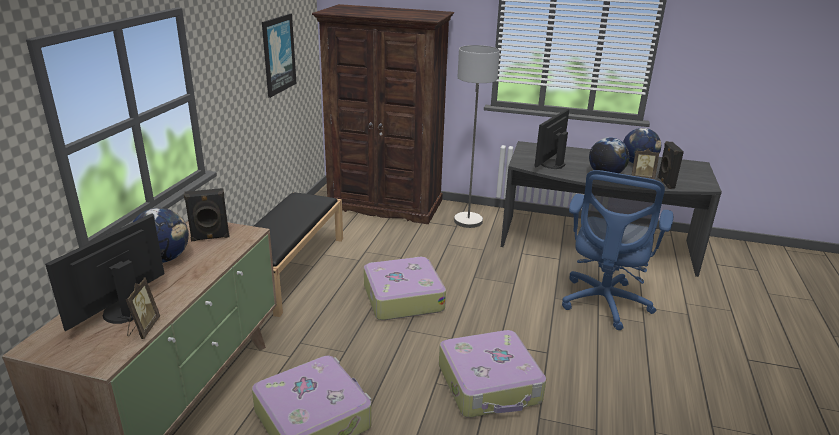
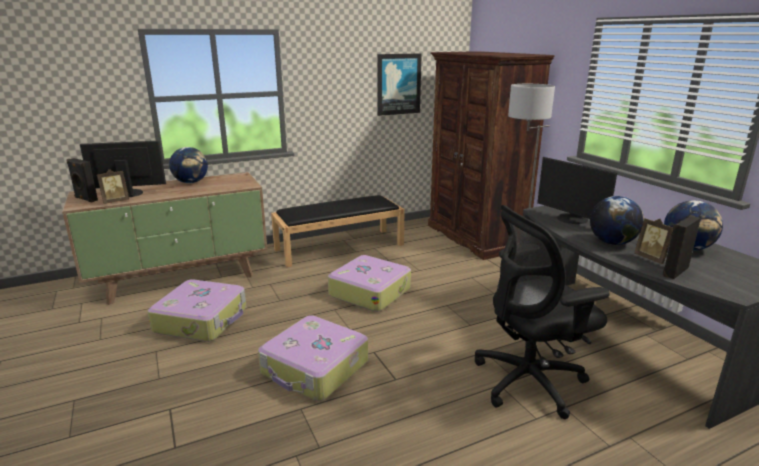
camera: 50 degrees right, 5 degrees down
black speaker [184,188,230,241] -> black speaker moved to [67,158,98,202]
monitor [534,108,569,169] -> monitor turned 120 degrees counterclockwise [537,157,617,224]
blue office chair [562,170,673,330] -> black office chair [475,205,610,419]

